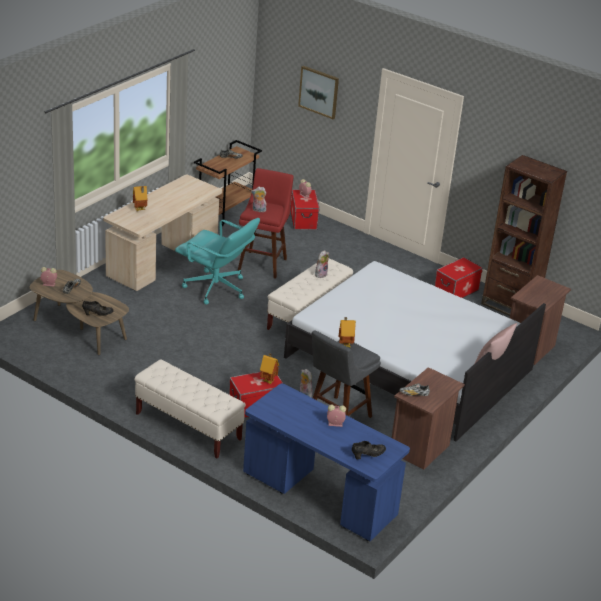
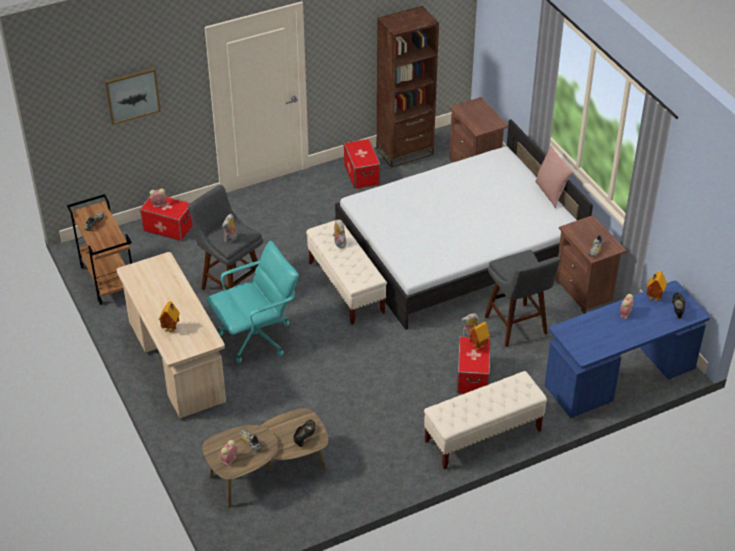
camera: 60 degrees left, 10 degrees up
red stool [238,168,293,279] -> grey stool [188,185,263,290]
toy house [338,317,356,347] -> toy house moved to [646,271,667,302]

